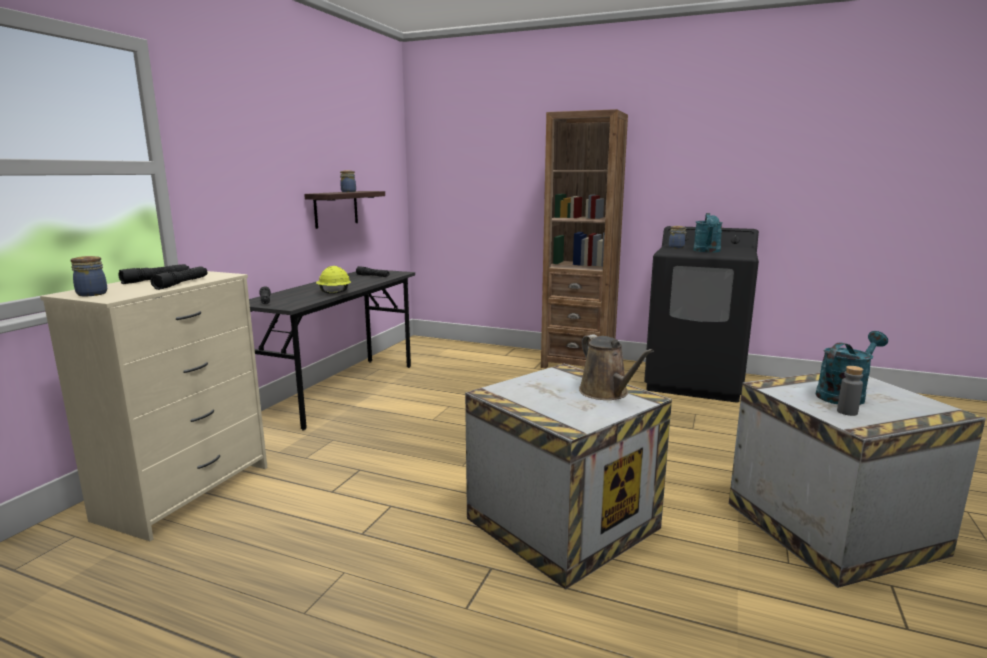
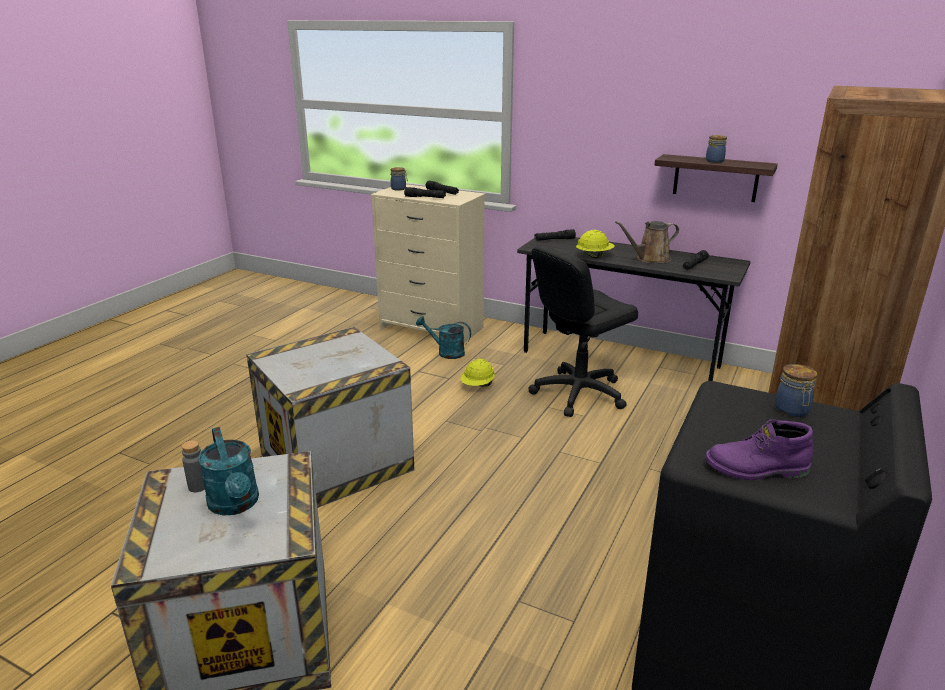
camera: 95 degrees right, 10 degrees up
brown watering can [579,334,654,400] -> brown watering can moved to [615,221,679,263]
turquoise watering can [693,213,723,252] -> turquoise watering can moved to [416,316,471,359]
none -> yellow hard hat [460,359,495,387]
none -> black office chair [529,245,638,417]
none -> purple boot [705,419,813,480]

